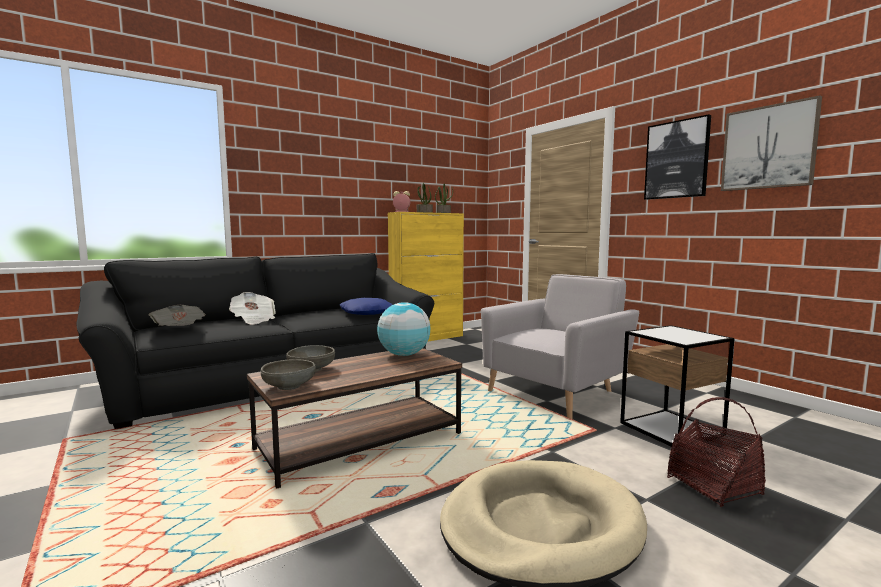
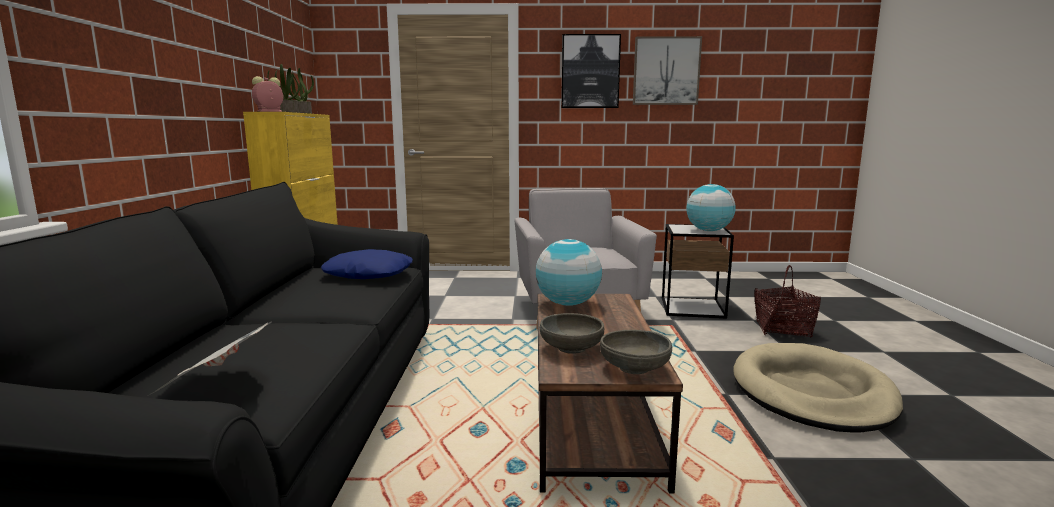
camera: 55 degrees left, 5 degrees up
newspaper [229,292,276,325] -> none
none -> globe [686,184,736,231]

